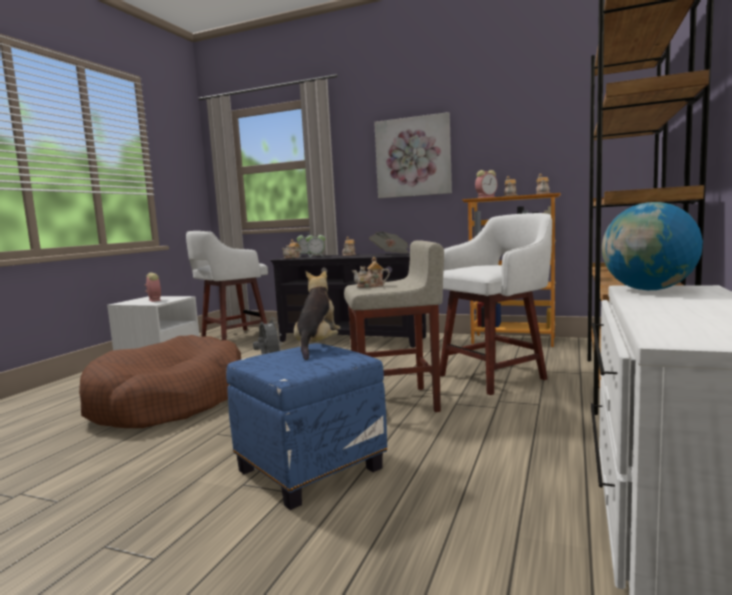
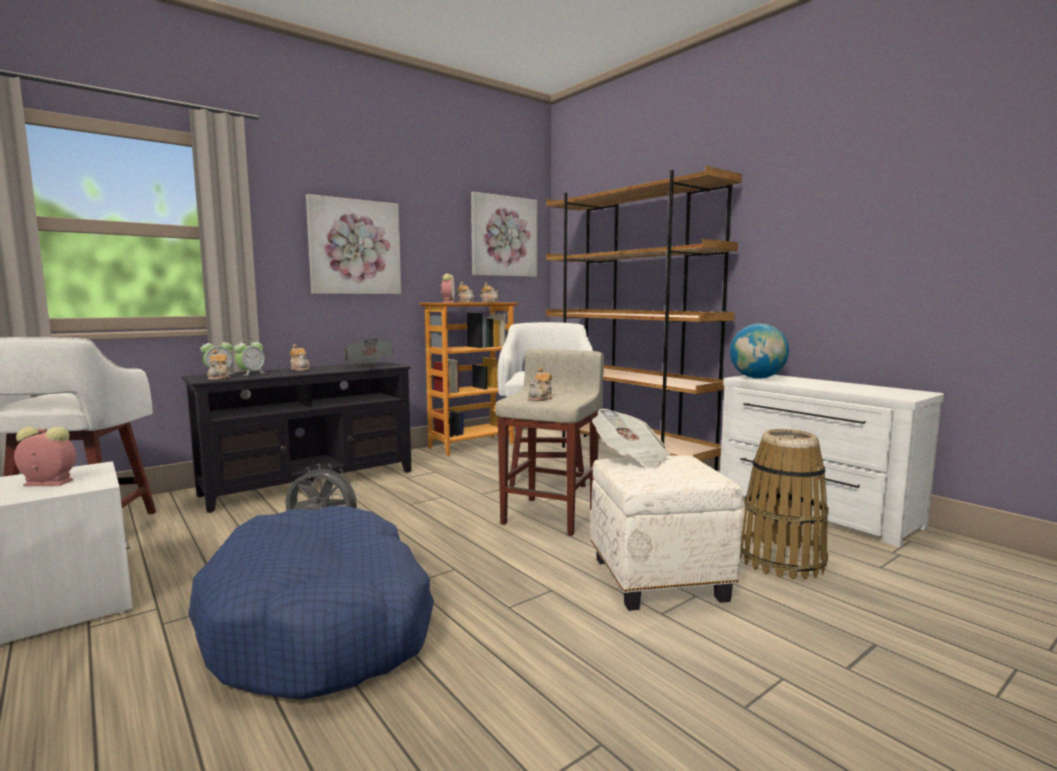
camera: 60 degrees left, 0 degrees up
brown dog bed [79,335,241,428] -> blue dog bed [188,506,434,700]
blue ottoman [226,343,387,510] -> white ottoman [591,456,743,611]
plush toy [294,271,340,360] -> newspaper [592,409,671,469]
none -> picture [471,192,537,277]
none -> basket [740,429,829,580]

